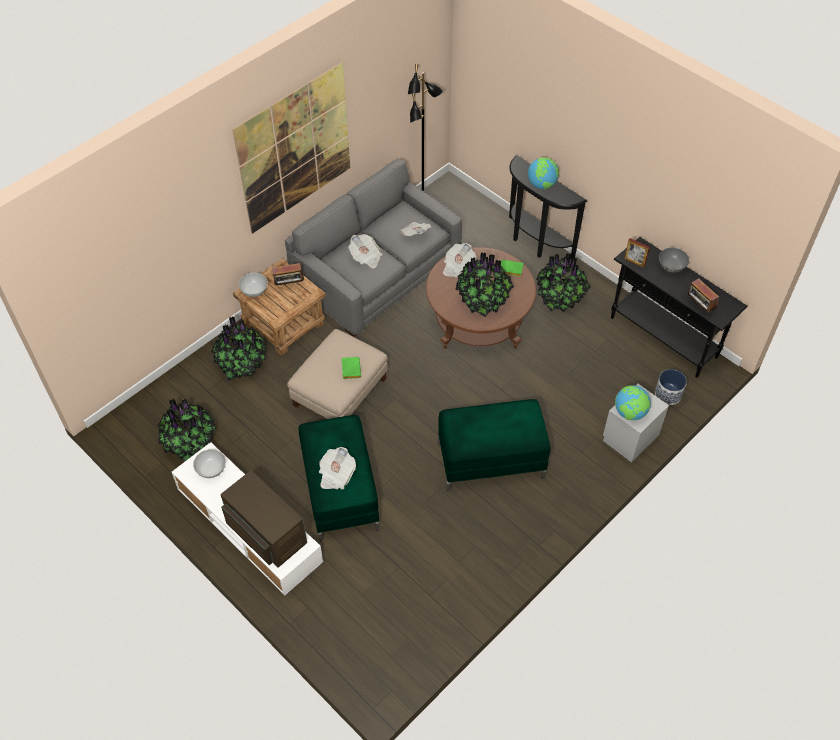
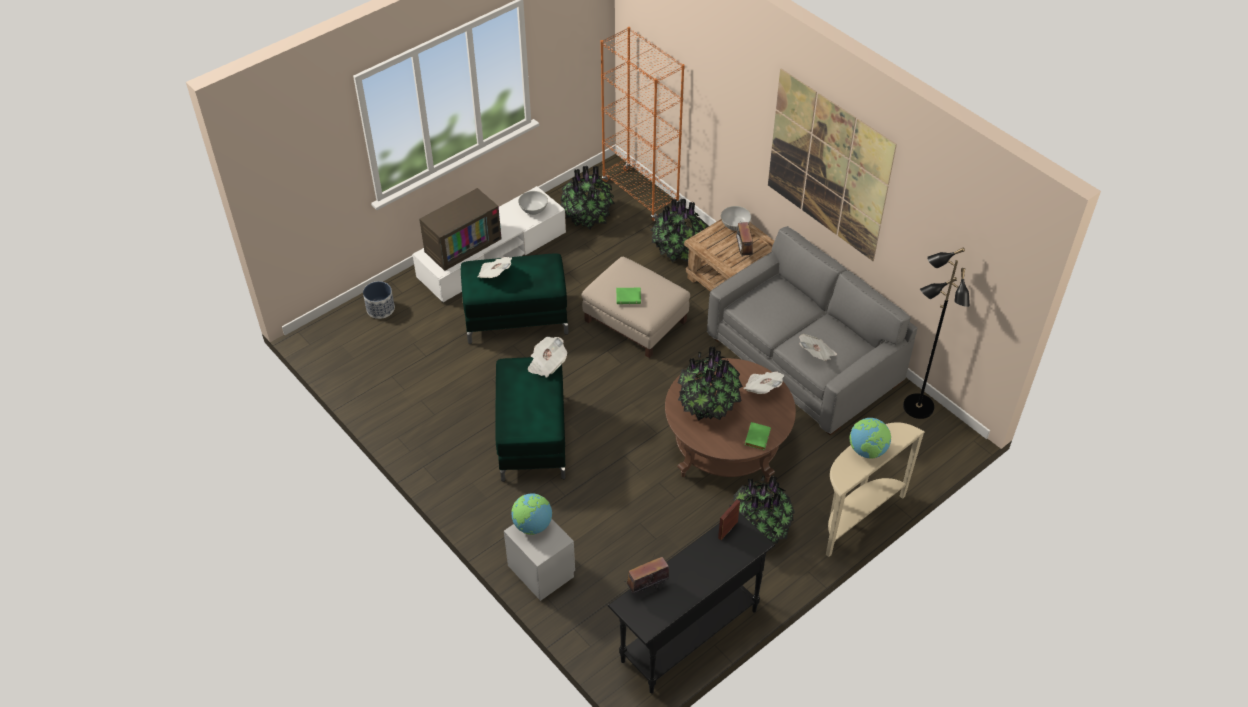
camera: 95 degrees right, 5 degrees down
newspaper [349,234,382,269] -> newspaper moved to [528,336,567,378]
black console table [509,155,587,259] -> beige console table [826,422,925,557]
planter [655,369,687,405] -> planter moved to [363,281,395,319]
grey bowl [659,248,689,273] -> none
none -> orange bookcase [600,27,685,221]

